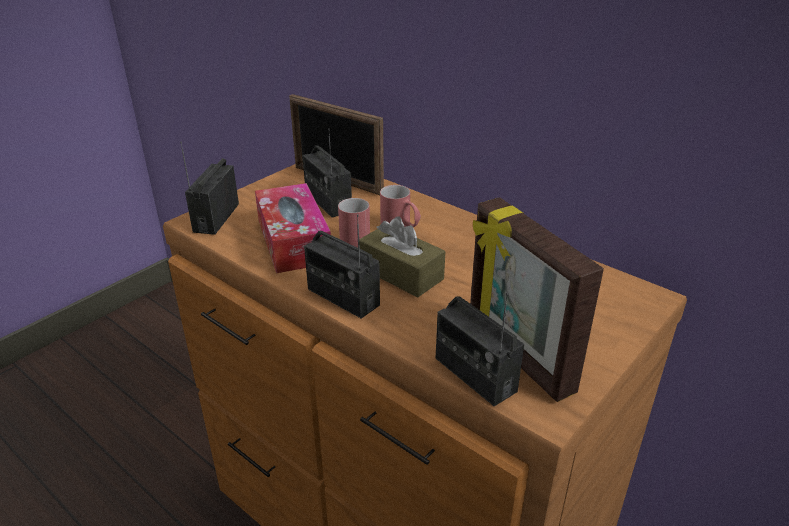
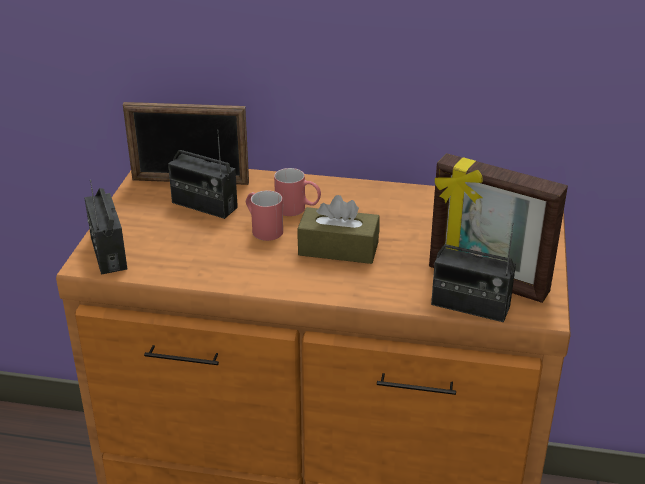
camera: 30 degrees left, 0 degrees up
tissue box [255,183,331,273] -> none
radio [304,214,380,318] -> none

